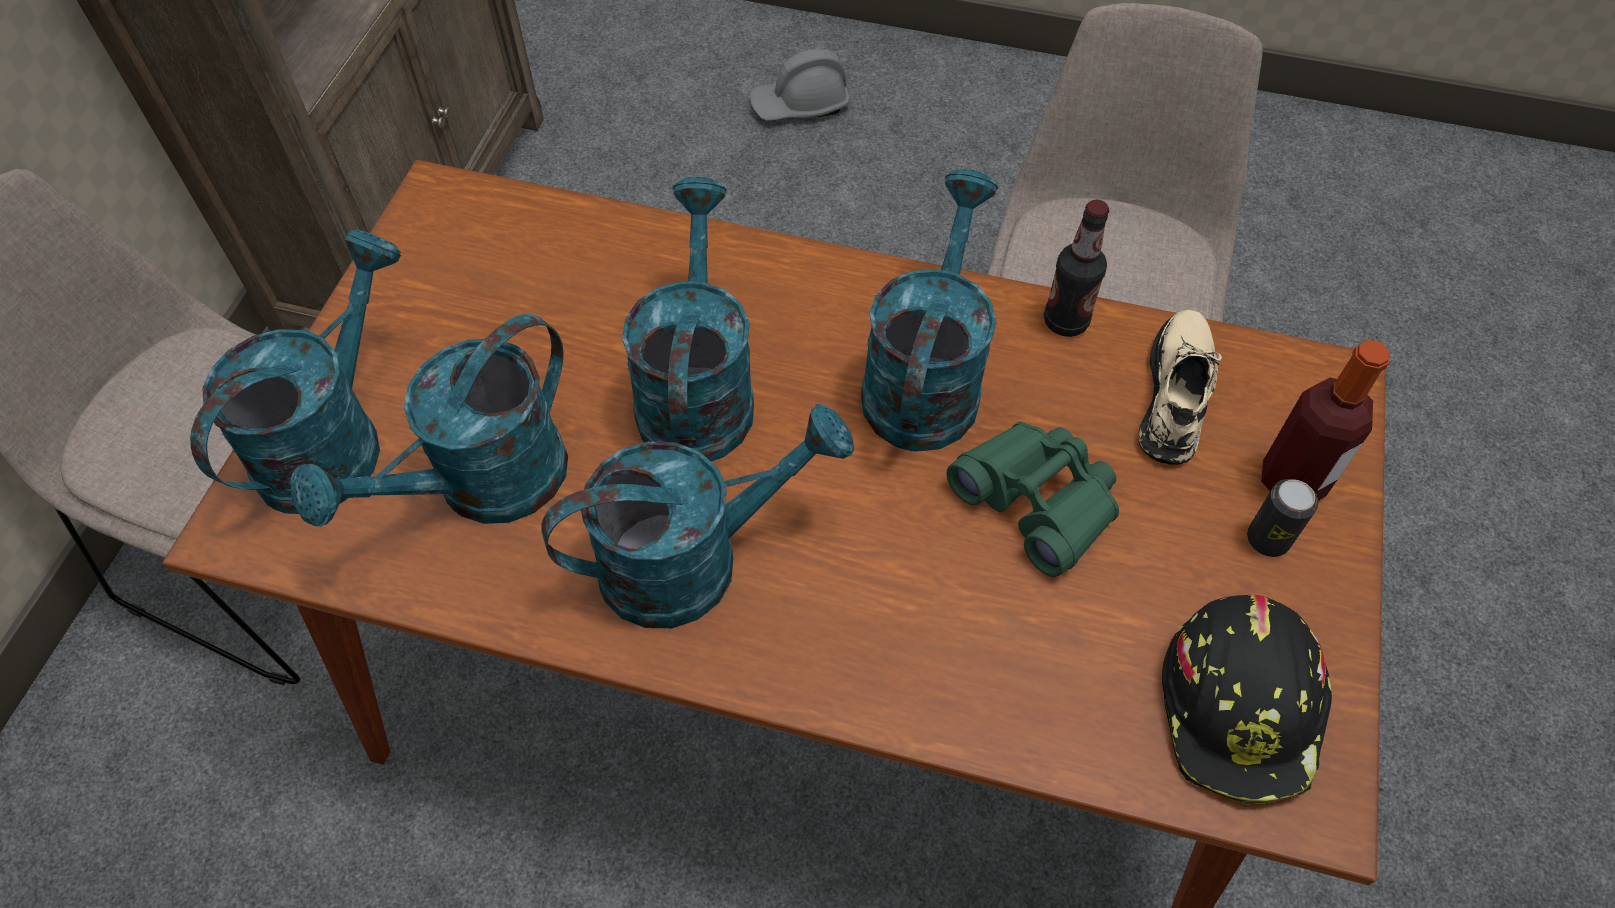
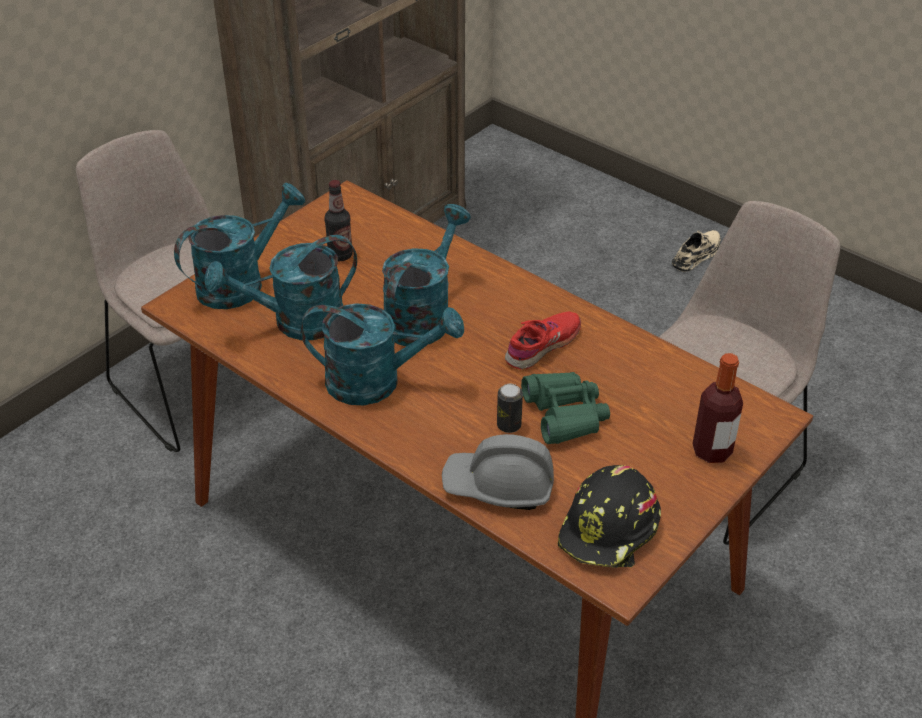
camera: 25 degrees right, 15 degrees down
grey hard hat [750,49,850,120] -> grey hard hat moved to [442,434,554,510]
turquoise watering can [861,169,998,452] -> red shoe [505,312,581,369]
bottle [1044,200,1109,337] -> bottle moved to [324,180,353,261]
beige shoe [1138,310,1222,465] -> beige shoe moved to [672,230,721,272]
can [1247,479,1318,557] -> can moved to [497,384,523,433]

